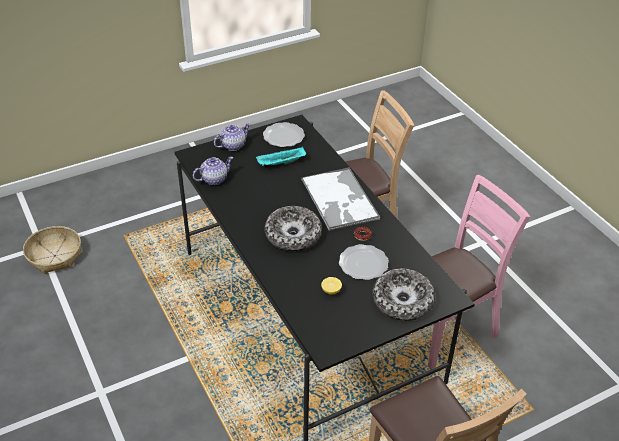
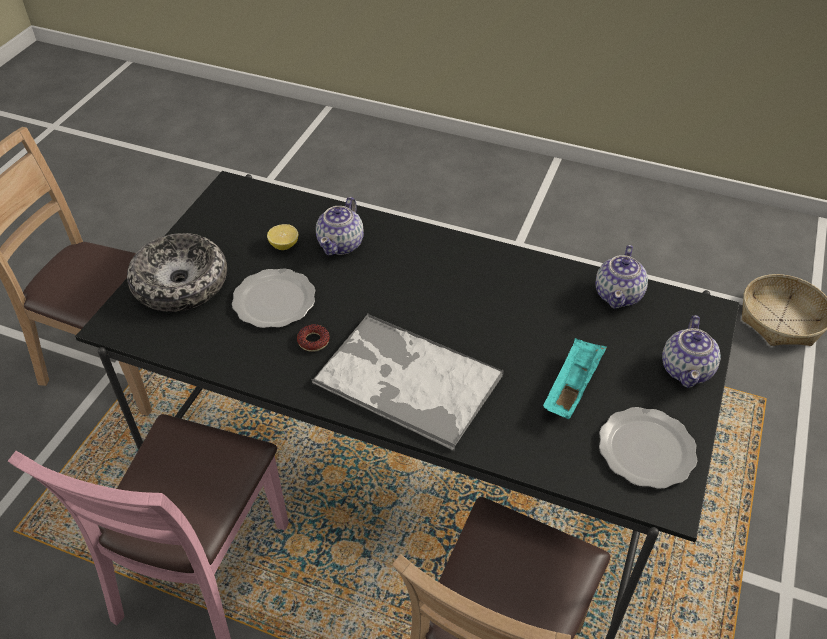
camera: 140 degrees right, 5 degrees up
bowl [264,206,322,252] -> none
none -> teapot [316,197,364,256]

